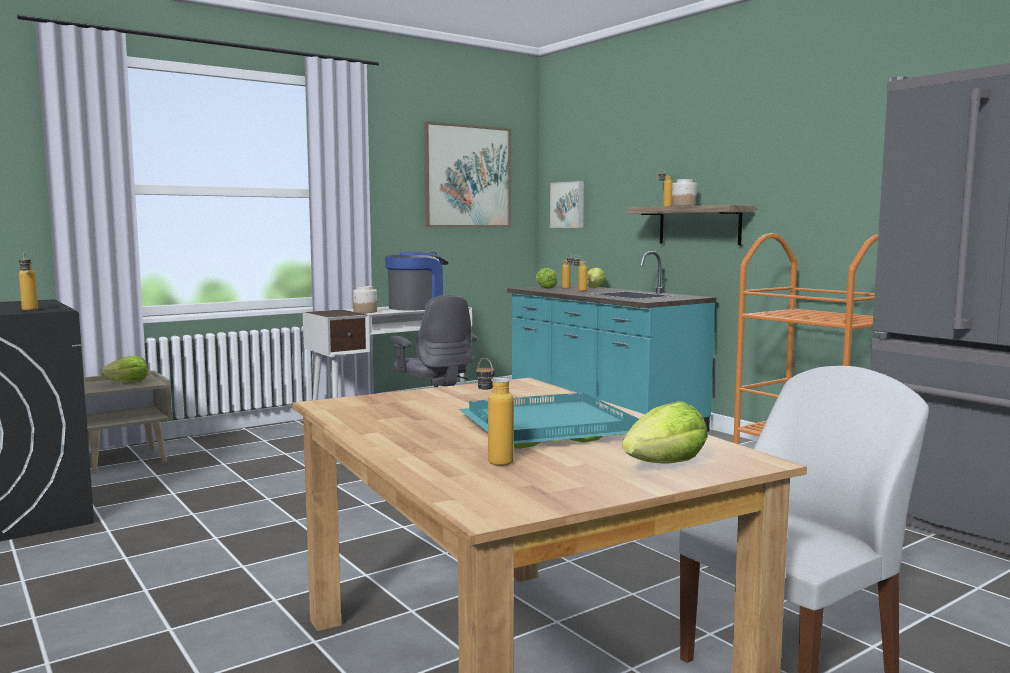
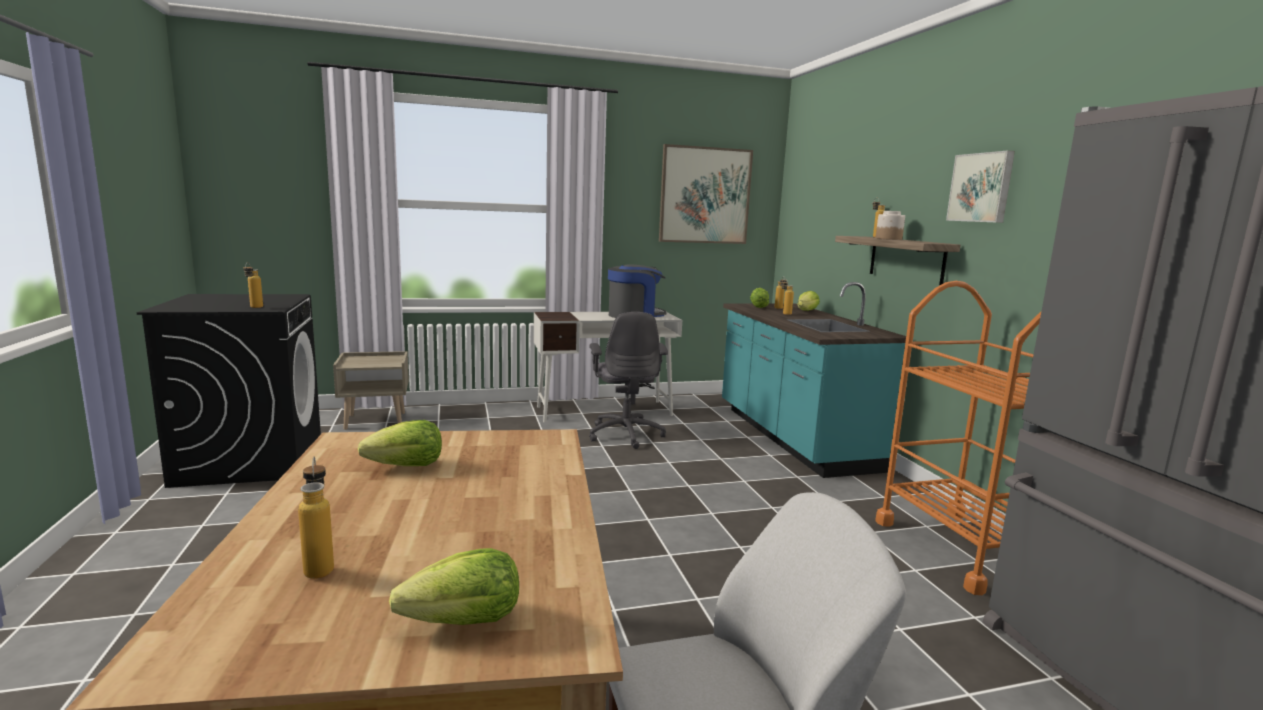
camera: 20 degrees right, 5 degrees up
lettuce [101,356,148,382] -> lettuce moved to [358,420,442,466]
jar [353,286,377,313] -> none
turquoise tray [459,393,639,449] -> none
picture [550,181,584,228] -> picture moved to [946,150,1015,223]

